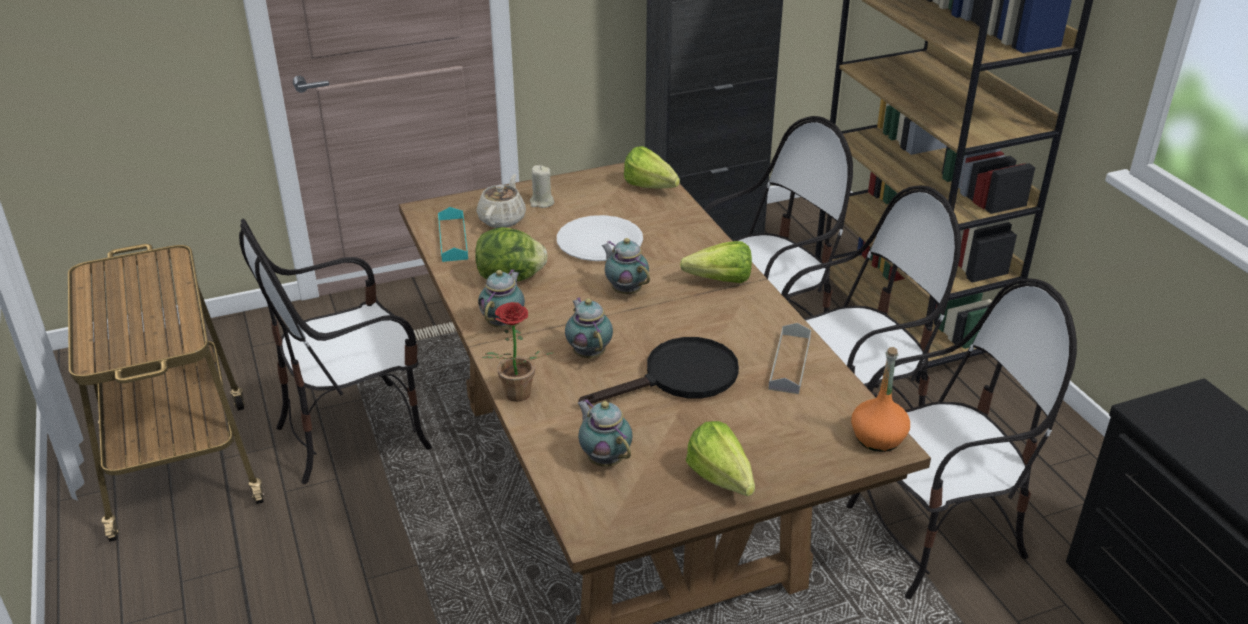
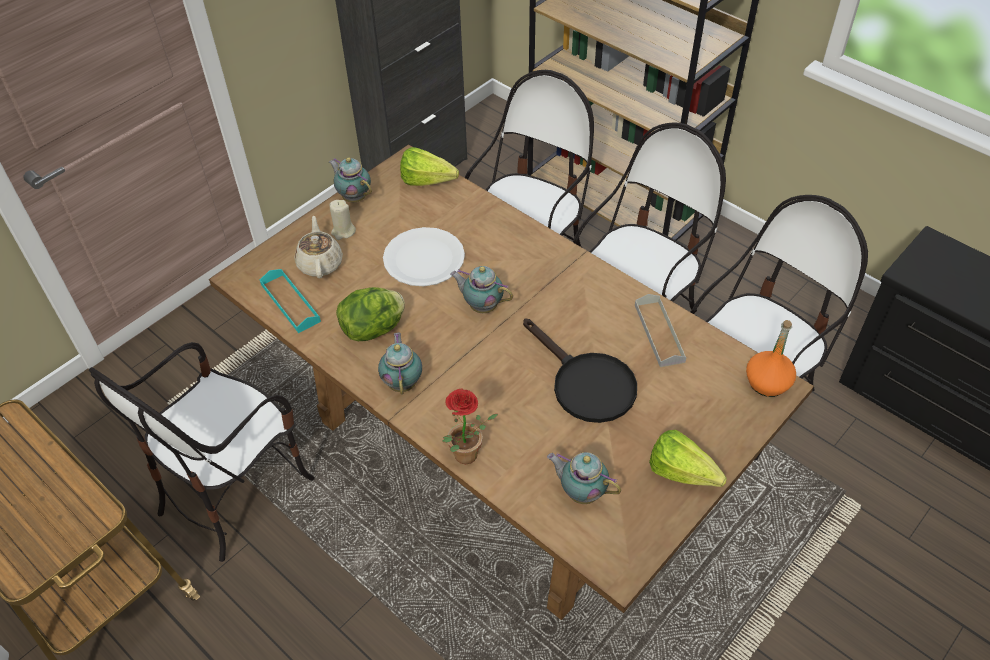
camera: 25 degrees left, 15 degrees up
teapot [565,297,613,358] -> teapot moved to [329,158,372,202]
black frying pan [578,337,739,405] -> black frying pan turned 105 degrees clockwise [523,318,637,423]
lettuce [680,241,752,283] -> none

